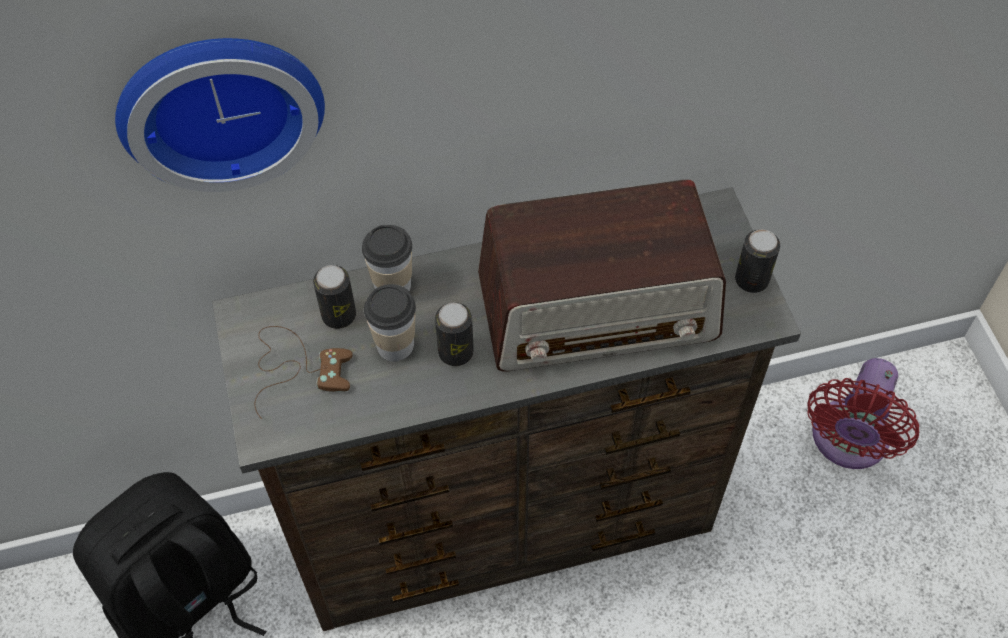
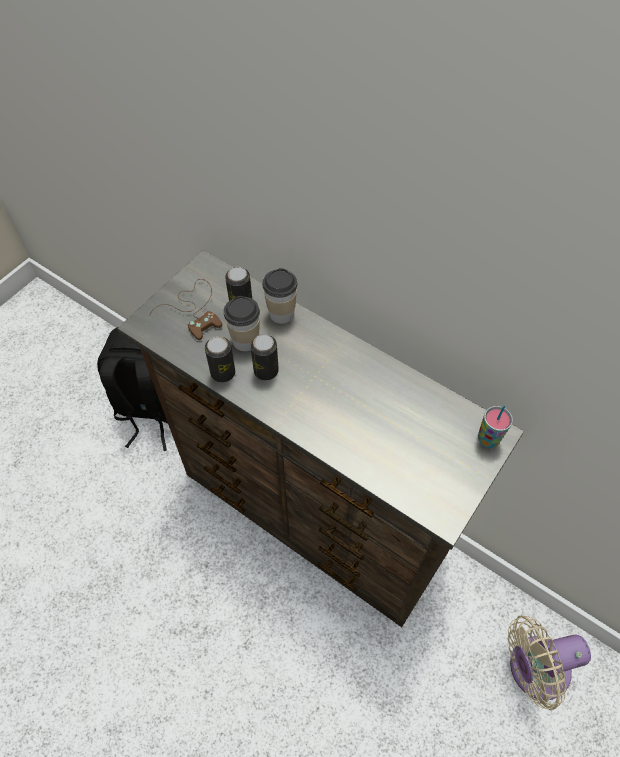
camera: 50 degrees right, 0 degrees up
wall clock [115,38,325,192] -> none
radio [478,180,726,372] -> none
can [735,229,780,293] -> can moved to [205,336,235,383]
red fan [807,358,919,469] -> beige fan [508,615,591,710]
none -> cup [478,406,513,448]

